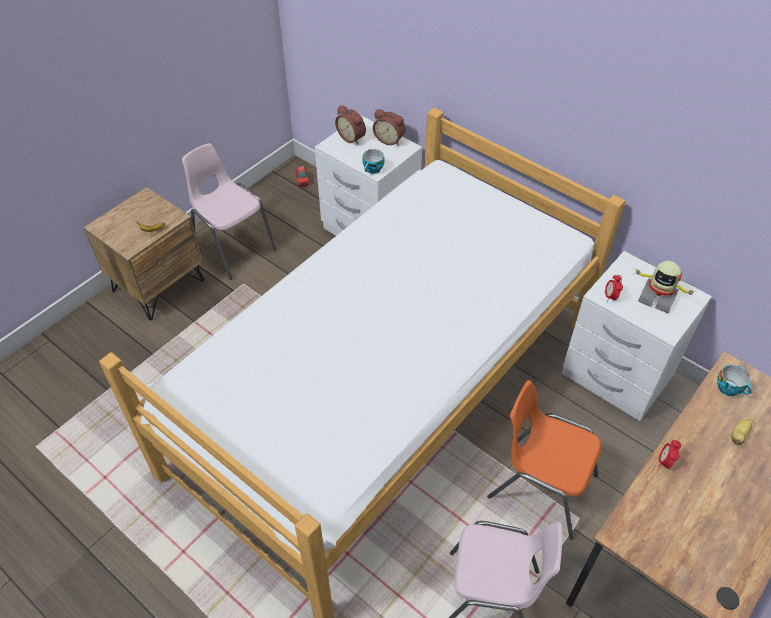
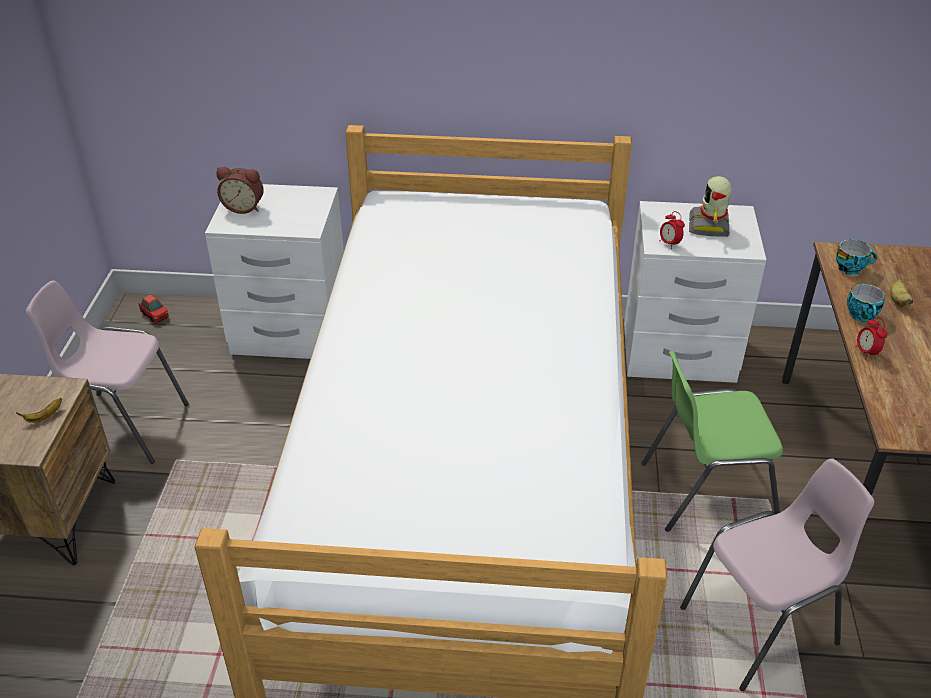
camera: 35 degrees left, 10 degrees down
cup [362,149,385,174] -> cup moved to [847,284,885,322]
alarm clock [373,109,406,146] -> none
orange chair [487,380,601,540] -> green chair [641,351,783,532]
toy robot [633,261,694,314] -> toy robot turned 105 degrees clockwise [689,176,732,237]

